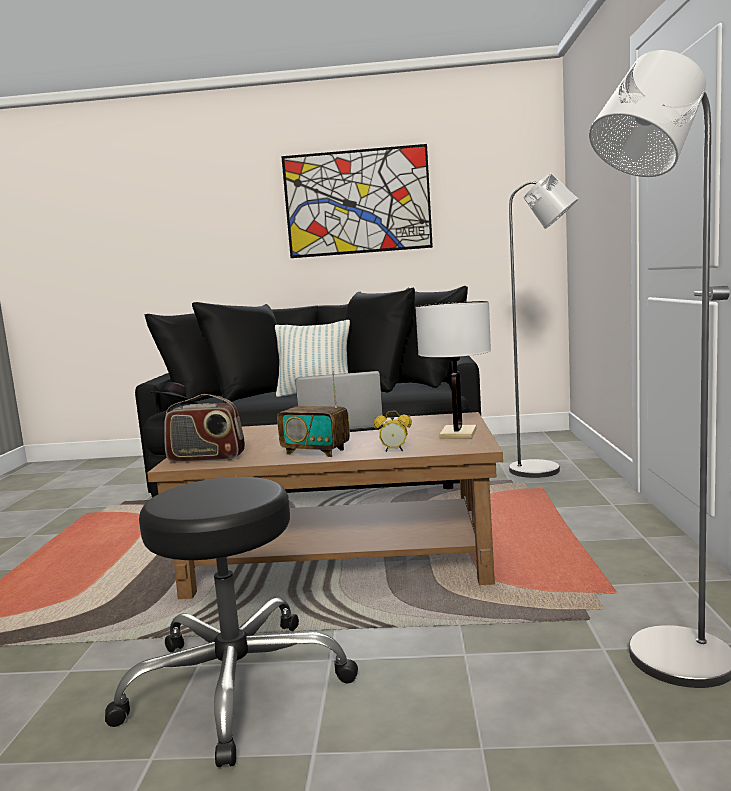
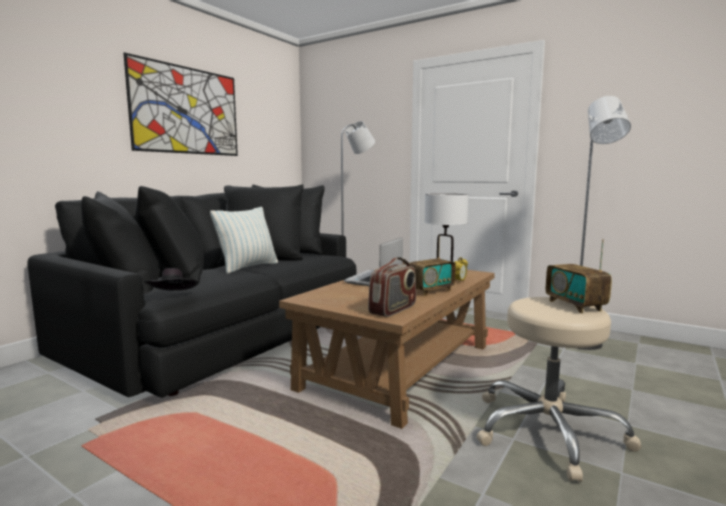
camera: 60 degrees left, 0 degrees up
black stool [105,477,358,767] -> beige stool [477,297,641,482]
none -> radio [546,239,612,313]

